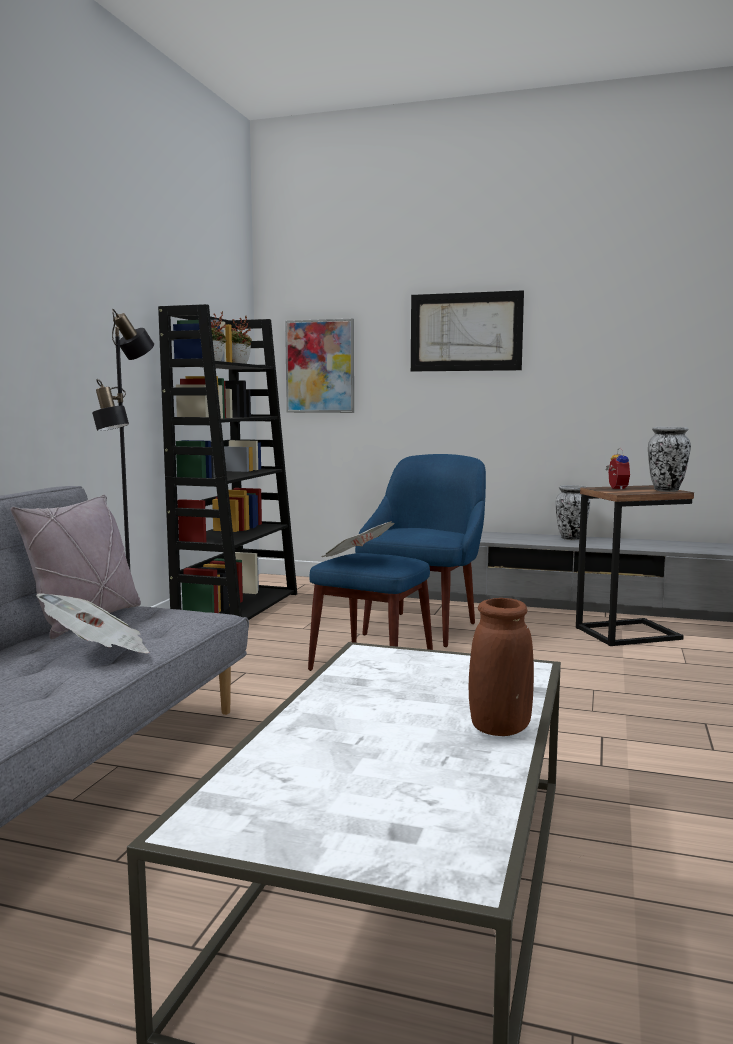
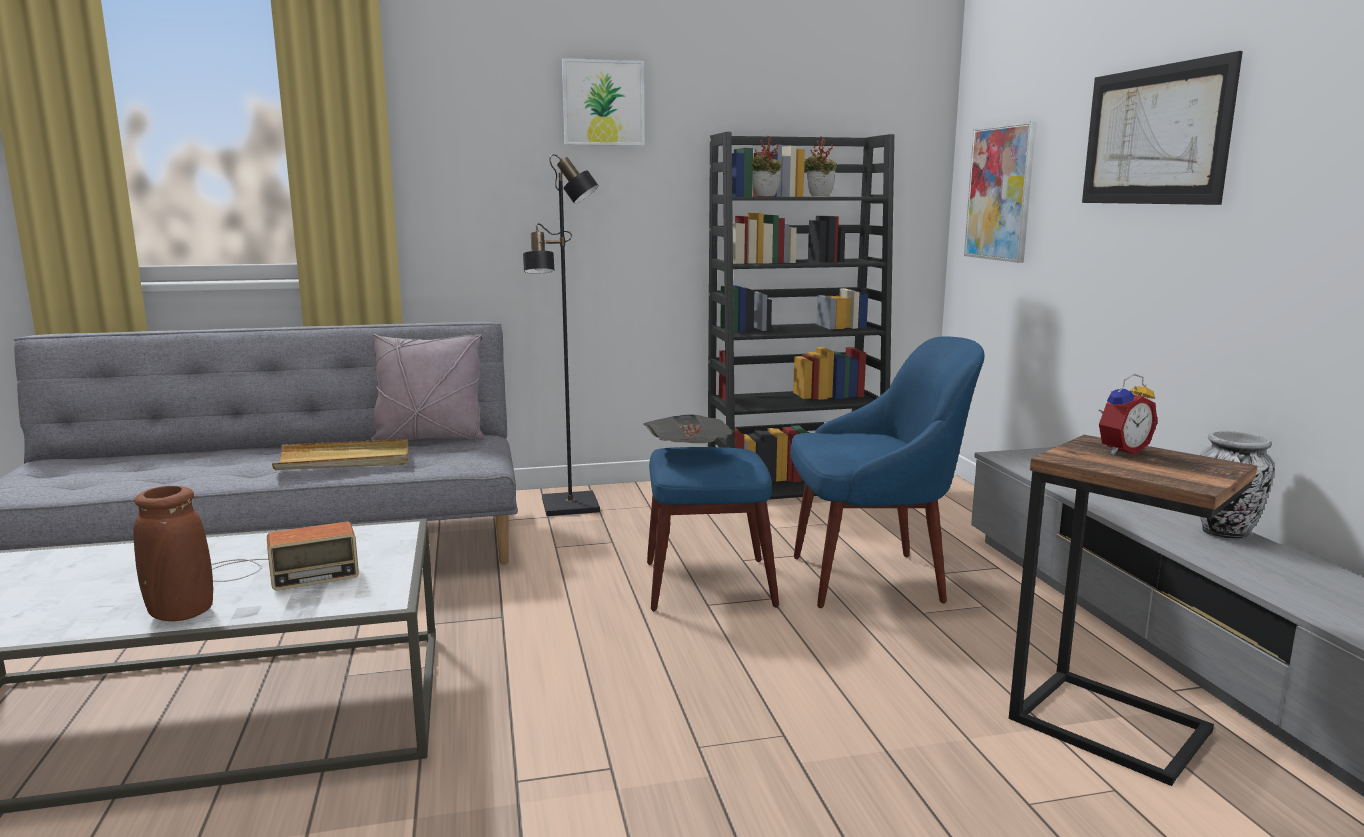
camera: 60 degrees right, 5 degrees up
newspaper [36,593,149,653] -> beige tray [272,439,408,470]
vase [648,427,691,492] -> none
none -> radio [211,522,359,590]
none -> picture [562,58,645,146]

